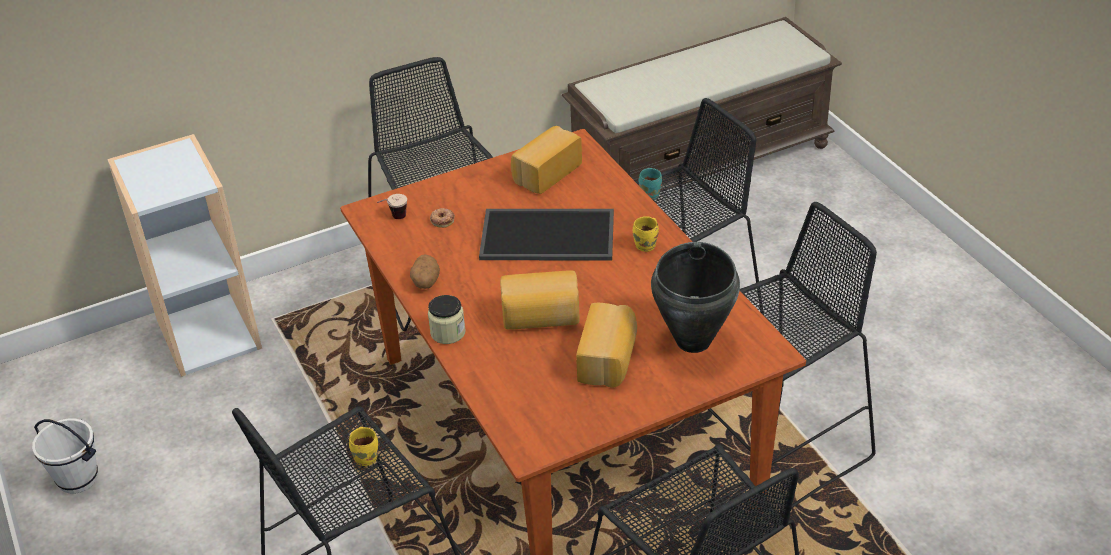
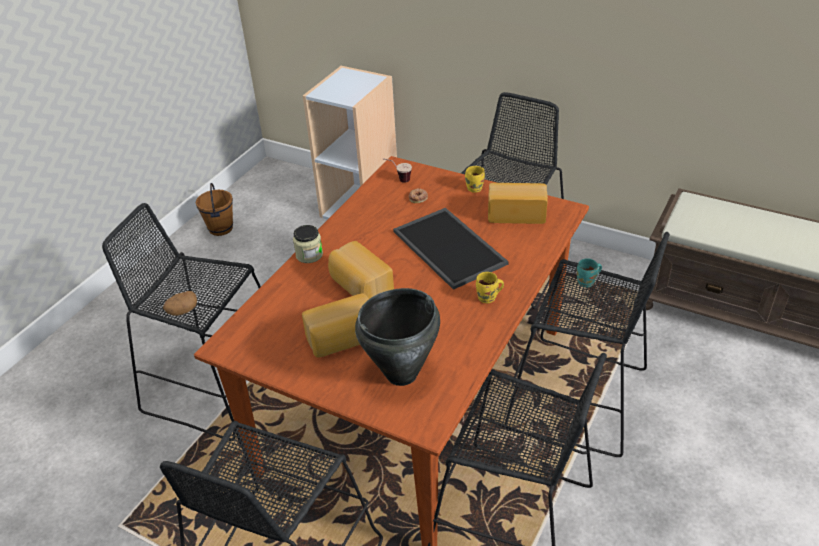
camera: 55 degrees right, 0 degrees up
white bucket [32,419,98,494] -> brown bucket [196,183,233,236]
yellow mug [349,427,378,466] -> yellow mug moved to [465,166,485,193]
potato [410,255,440,289] -> potato moved to [163,291,197,316]

